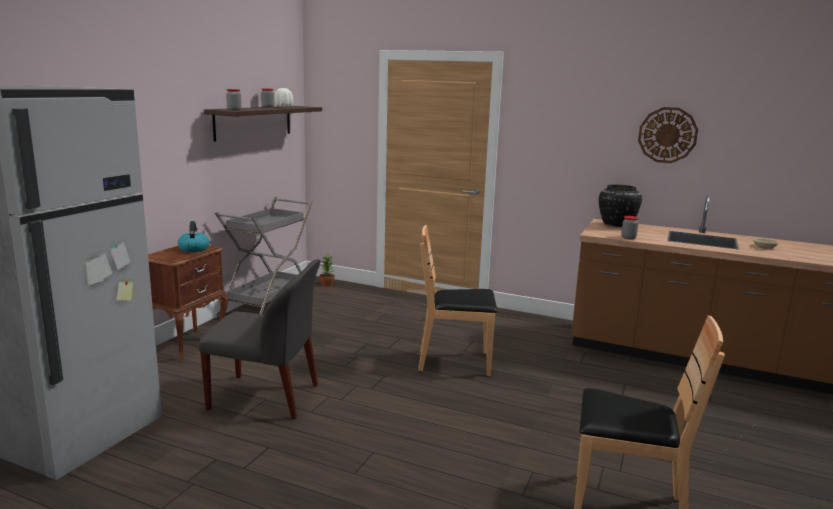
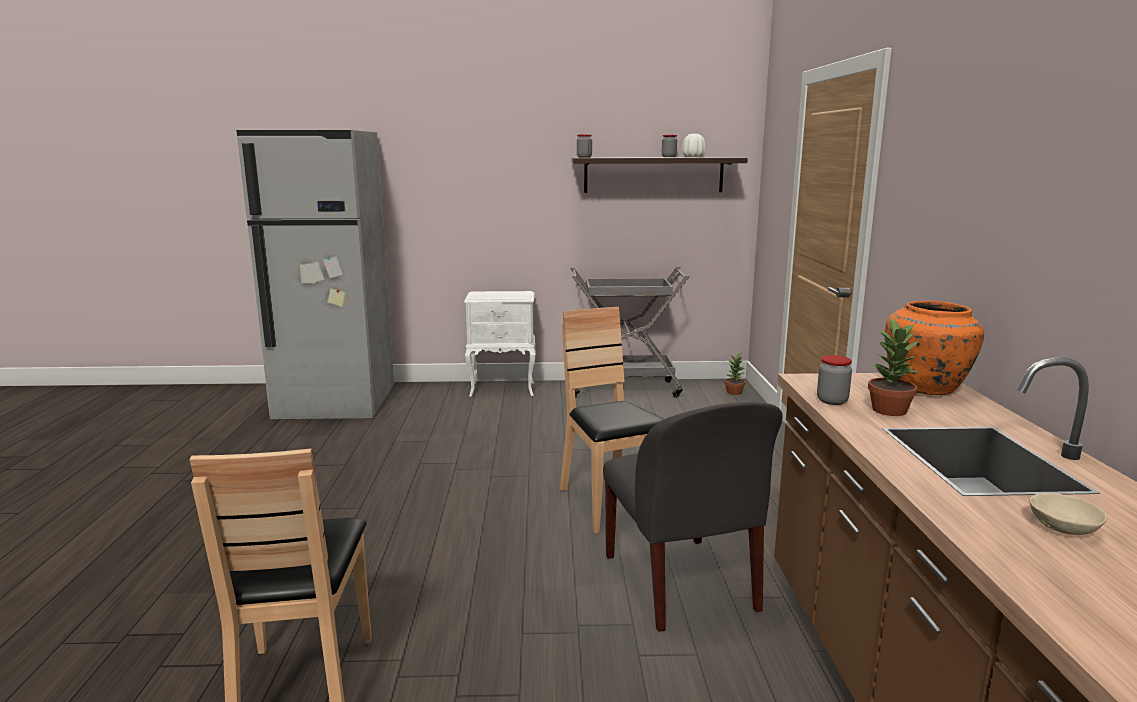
camera: 65 degrees right, 0 degrees up
brown nightstand [148,246,228,362] -> white nightstand [464,291,536,396]
kettle [178,221,210,252] -> none
grey chair [199,259,320,419] -> grey chair moved to [603,402,783,632]
black vase [599,184,642,227] -> orange vase [885,301,984,395]
wall clock [638,107,698,163] -> none
none -> potted plant [868,318,920,416]

